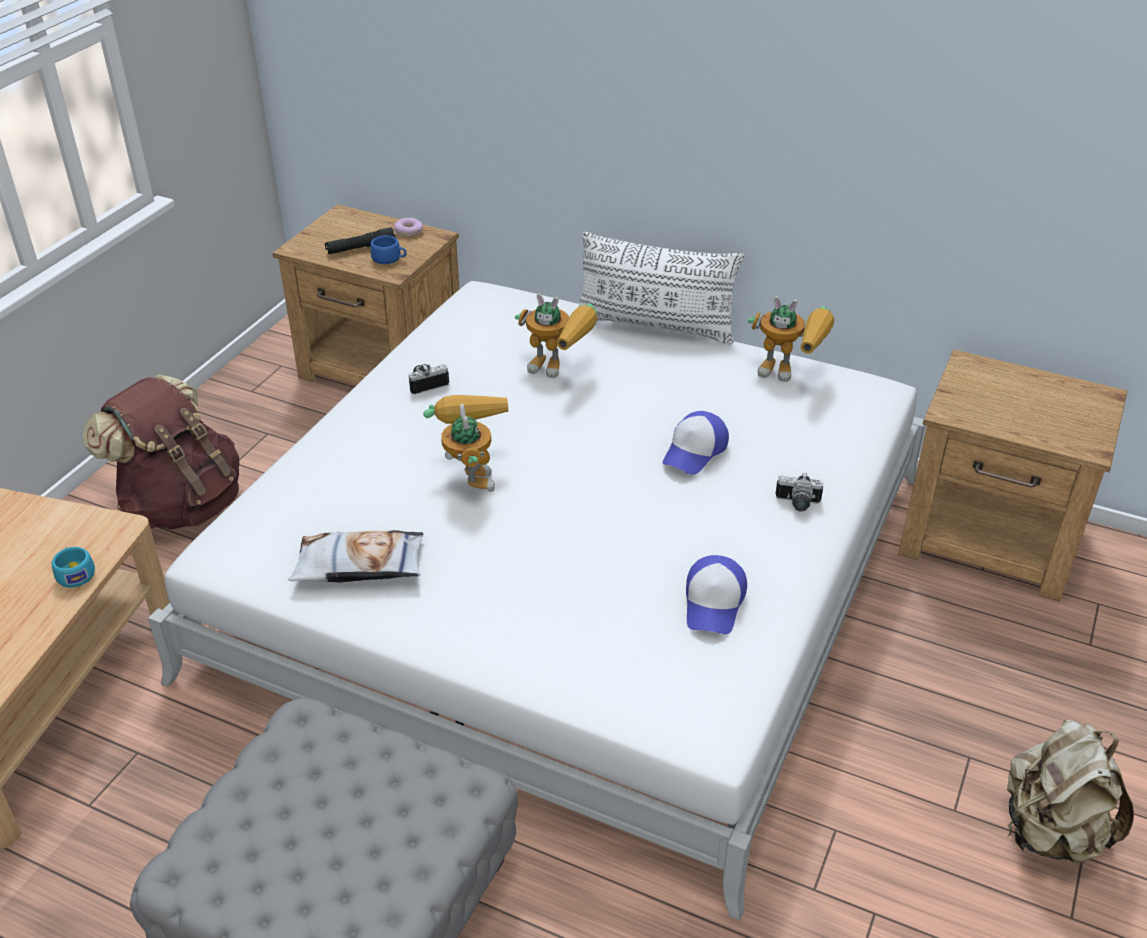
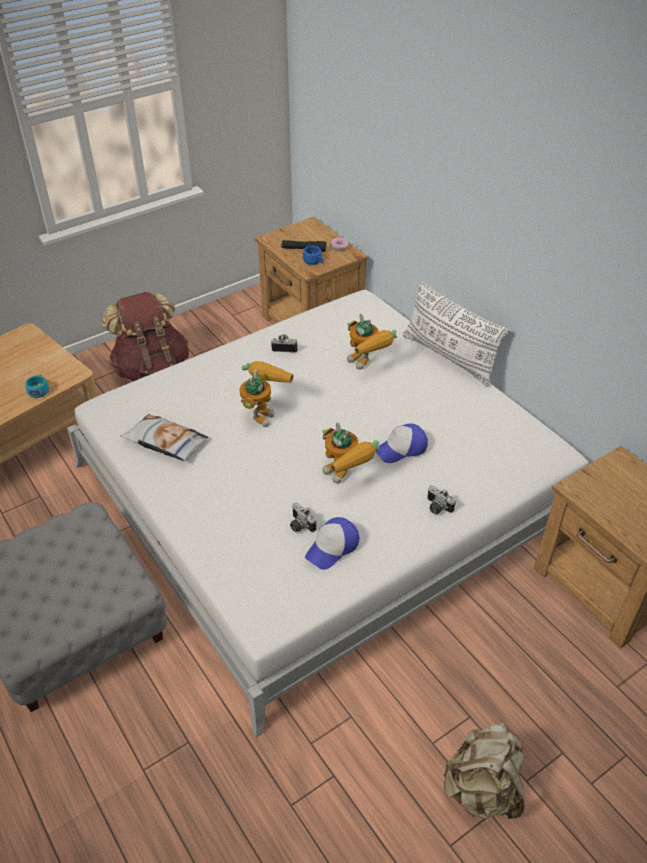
camera: 30 degrees right, 5 degrees up
toy robot [748,296,834,382] -> toy robot moved to [322,422,380,484]
none -> camera [290,502,316,532]

